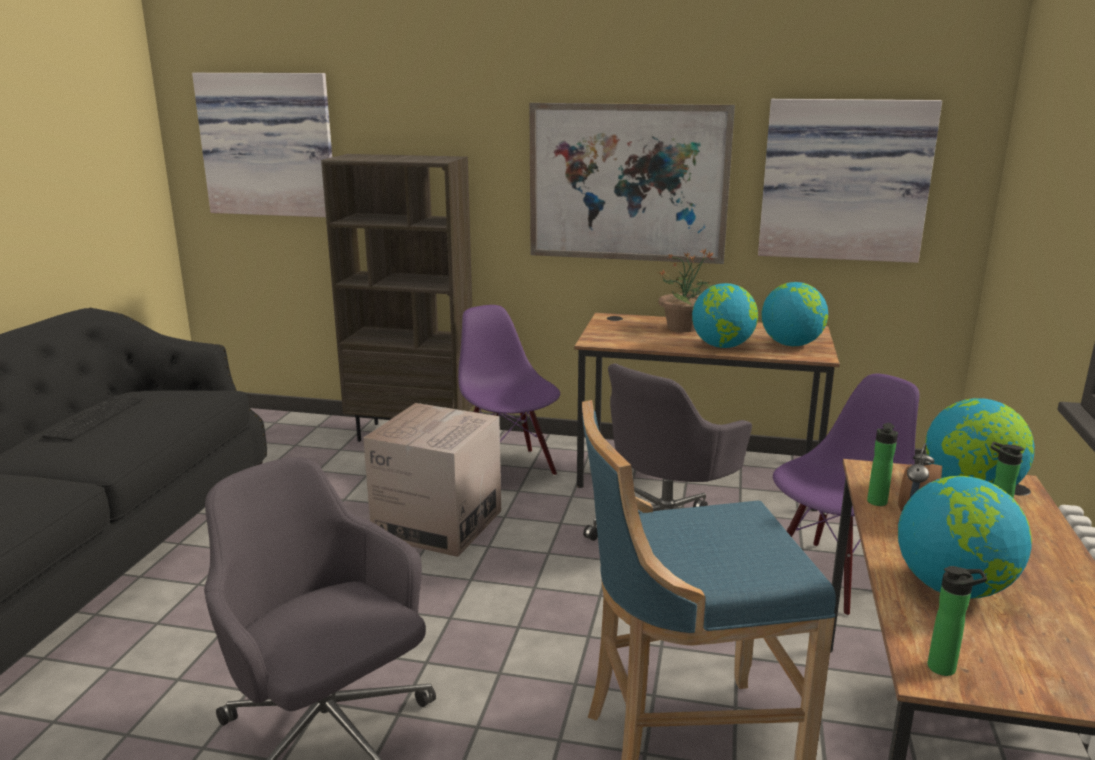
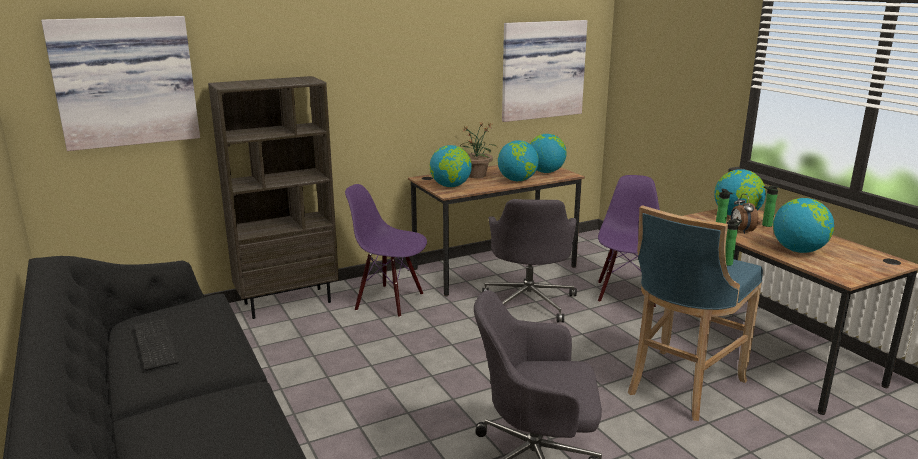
camera: 40 degrees left, 0 degrees up
cardboard box [363,403,501,557] -> none
picture [529,103,735,264] -> none
bottle [928,566,987,676] -> bottle moved to [725,218,742,266]
none -> globe [430,145,472,187]

